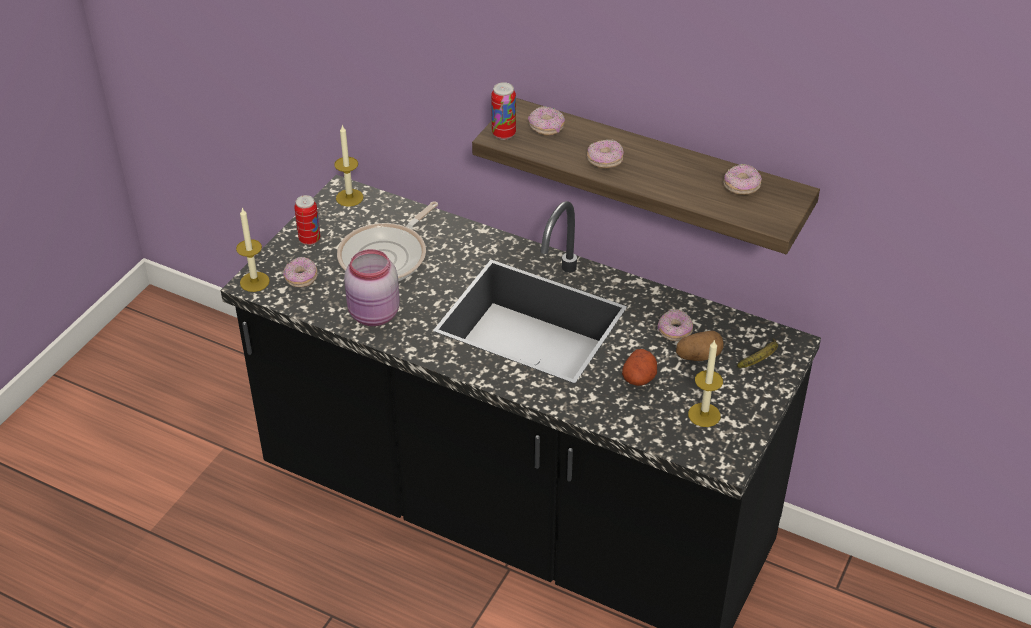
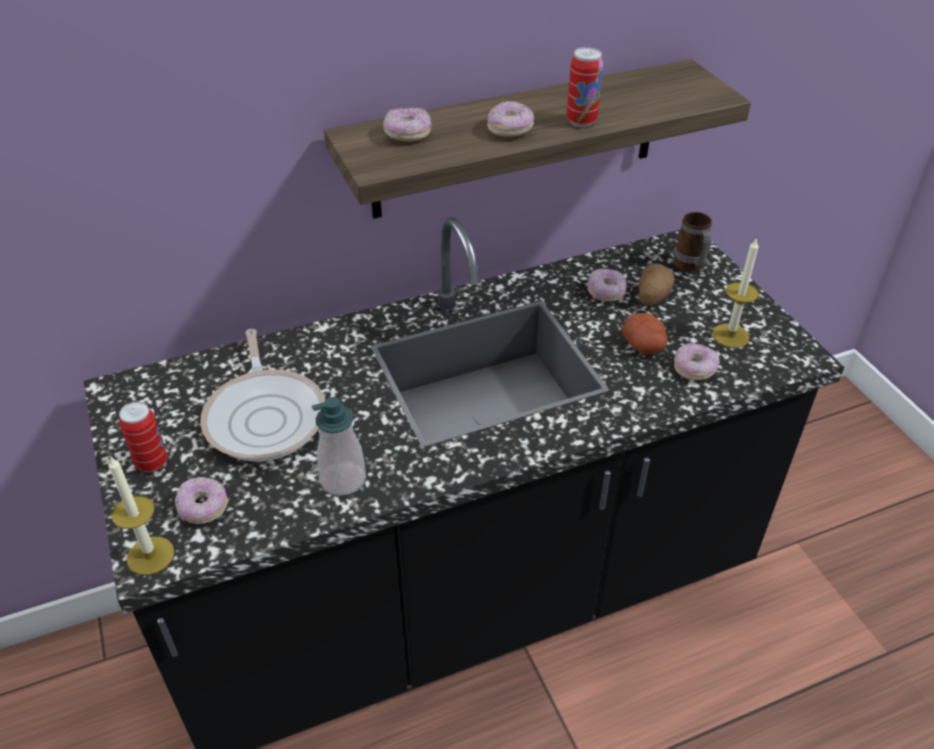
camera: 50 degrees left, 0 degrees up
candle [334,125,363,207] -> none
pink jar [344,249,400,326] -> soap dispenser [312,397,366,496]
can [491,82,516,140] -> can moved to [567,47,603,127]
donut [723,164,762,195] -> donut moved to [674,343,720,380]
banana [737,339,778,368] -> mug [673,212,712,272]

